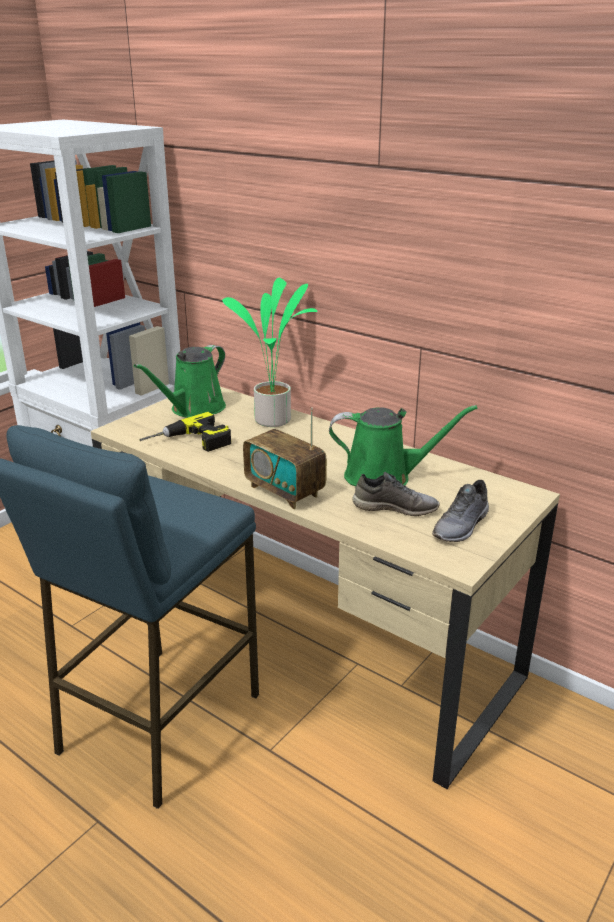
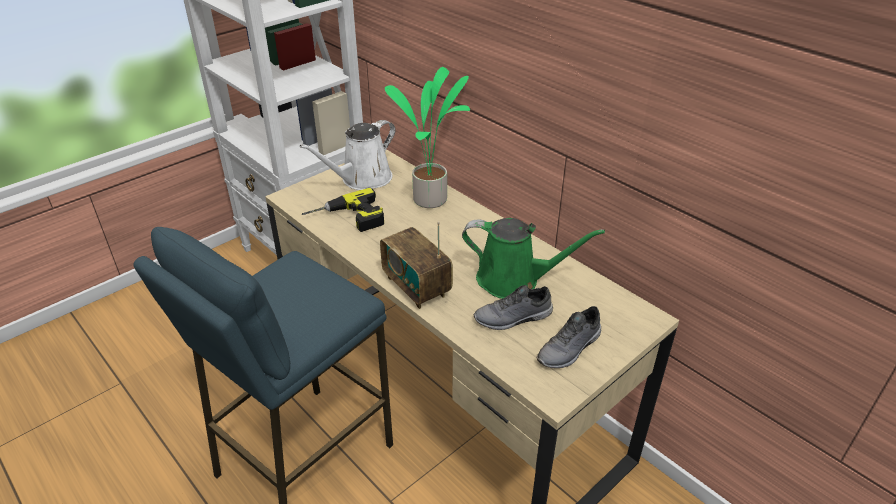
camera: 10 degrees right, 10 degrees up
green watering can [134,345,226,418] -> white watering can [299,120,396,190]
grey shoe [352,472,440,516] -> grey shoe turned 150 degrees clockwise [474,285,553,330]

